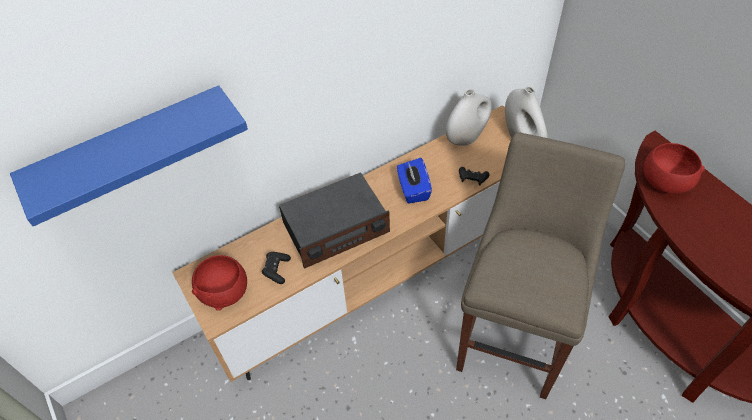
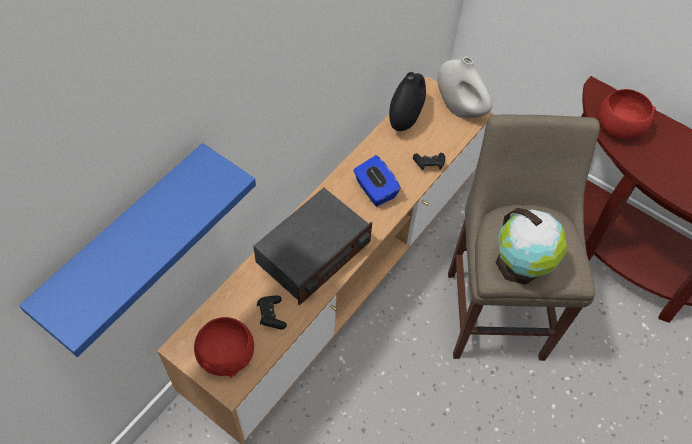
camera: 25 degrees left, 5 degrees up
white vase [446,89,492,146] -> black vase [389,72,426,131]
none -> globe [495,208,567,285]

